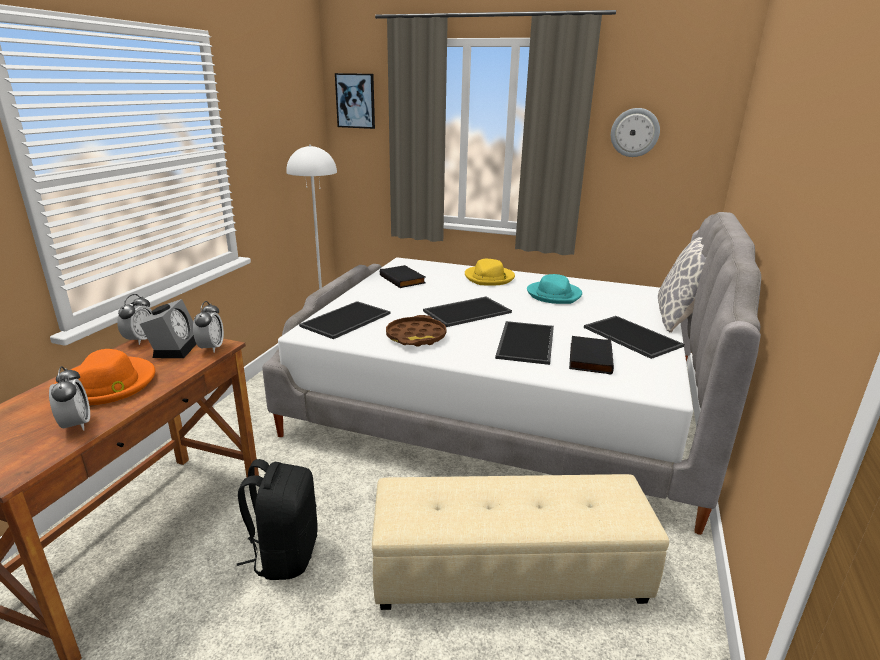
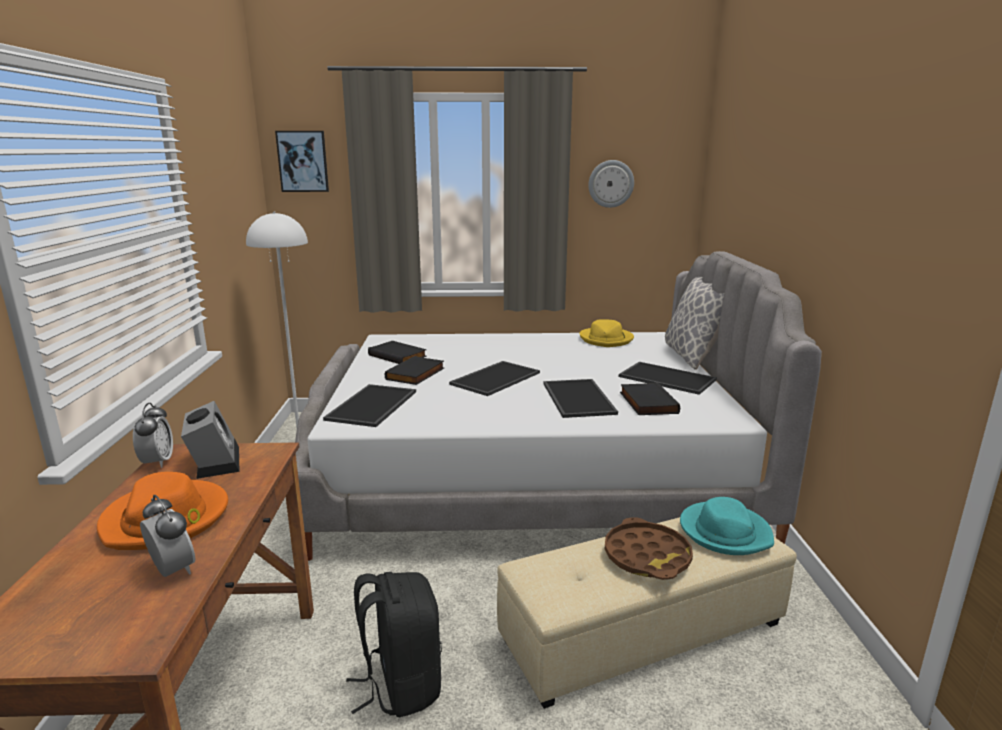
camera: 20 degrees left, 5 degrees down
alarm clock [193,301,224,353] -> none
brown tray [386,315,447,347] -> brown tray moved to [605,518,693,580]
yellow hat [465,259,515,286] -> yellow hat moved to [579,319,634,347]
turquoise hat [527,274,582,304] -> turquoise hat moved to [680,497,774,555]
none -> black book [385,356,444,385]

